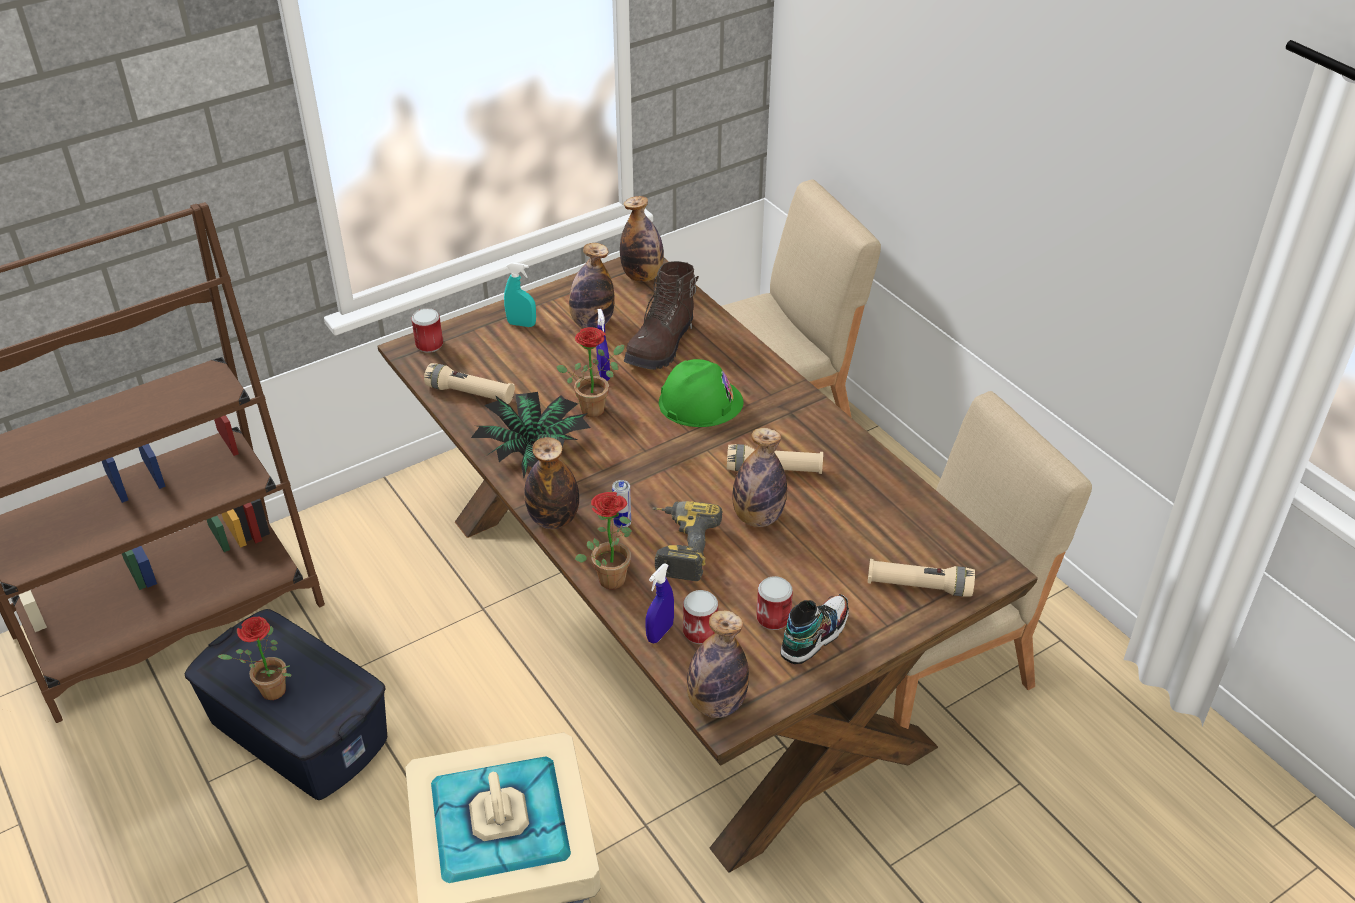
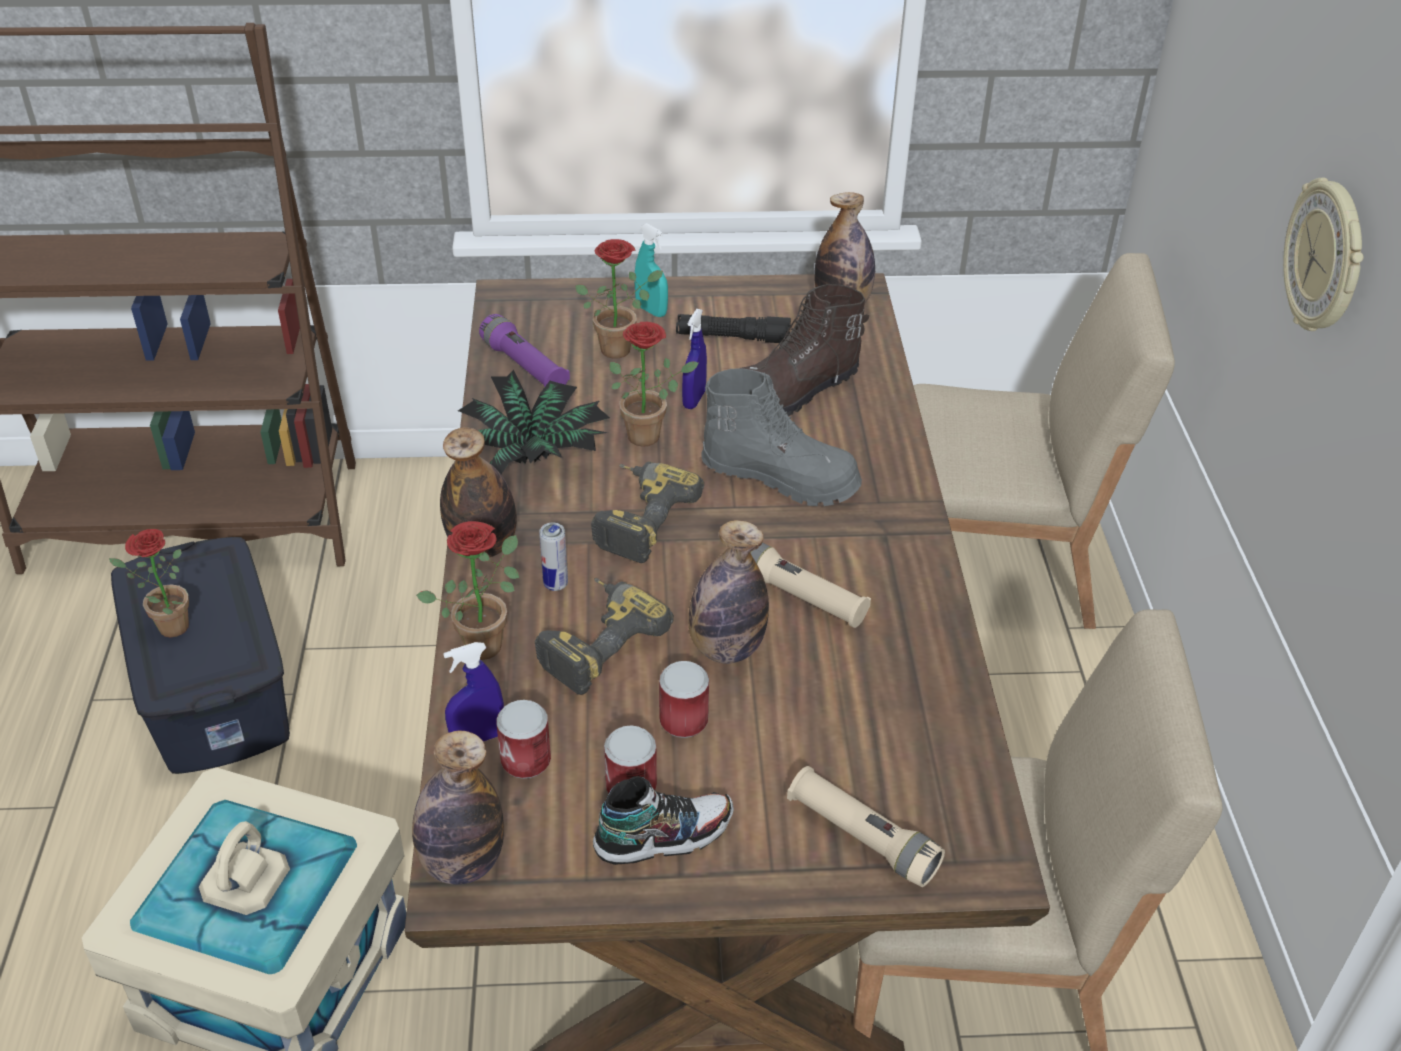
camera: 30 degrees right, 0 degrees up
can [412,308,443,353] -> can moved to [659,661,709,738]
beige flashlight [424,363,515,404] -> purple flashlight [479,314,570,387]
bottle [569,243,614,328] -> black flashlight [676,314,791,343]
green hard hat [659,359,744,427] -> grey boot [701,369,862,506]
none -> potted plant [575,239,663,358]
none -> power drill [591,462,704,563]
none -> wall clock [1283,178,1364,331]

